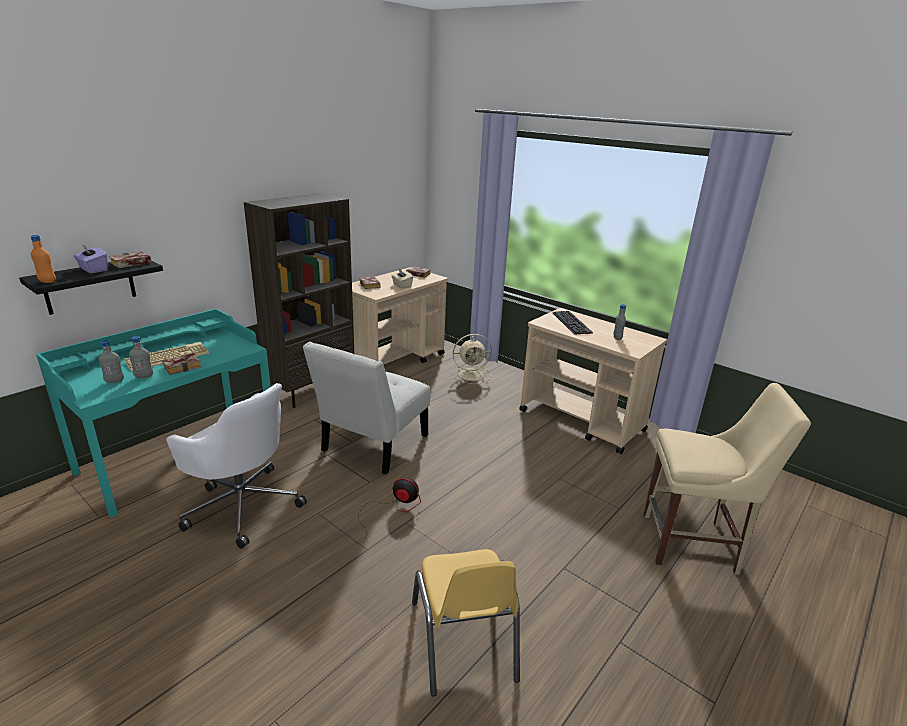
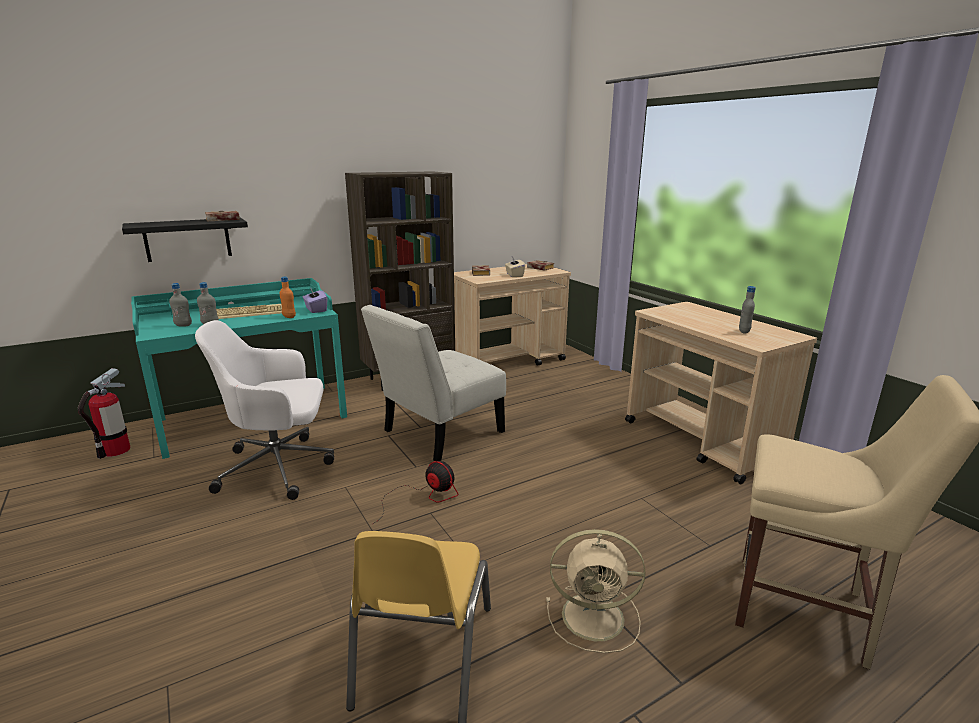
camera: 20 degrees right, 5 degrees down
orange bottle [31,235,56,283] -> orange bottle moved to [280,277,296,318]
purple tissue box [73,243,108,273] -> purple tissue box moved to [303,286,327,313]
book [162,353,202,375] -> none
white office chair [166,383,307,549] -> white office chair turned 120 degrees clockwise [195,320,334,500]
beige fan [450,334,492,384] -> beige fan moved to [546,529,646,653]
keyboard [552,311,593,335] -> none
none -> fire extinguisher [78,368,130,459]

